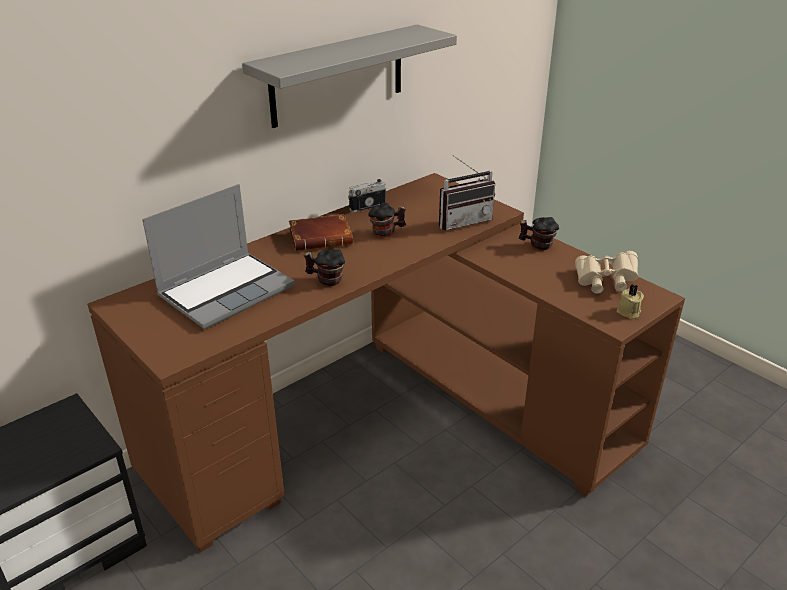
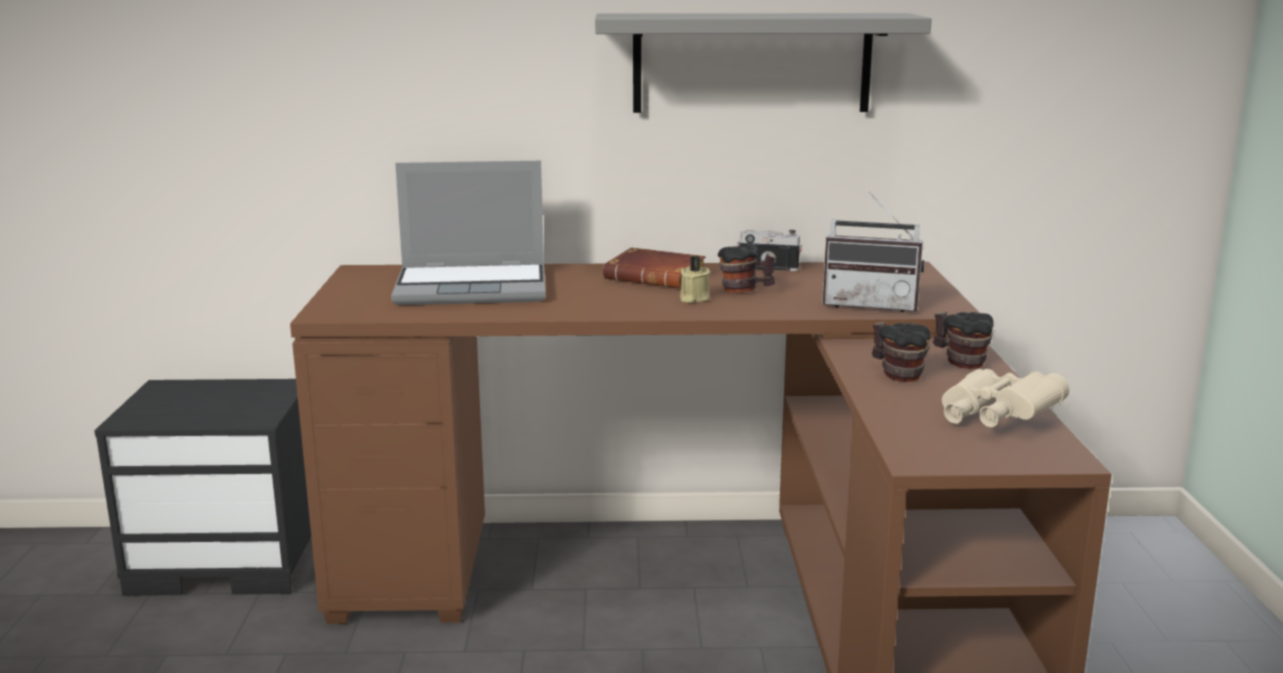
camera: 40 degrees right, 15 degrees down
mug [304,249,345,286] -> mug moved to [872,322,930,382]
beige candle [617,284,644,319] -> beige candle moved to [680,256,711,303]

